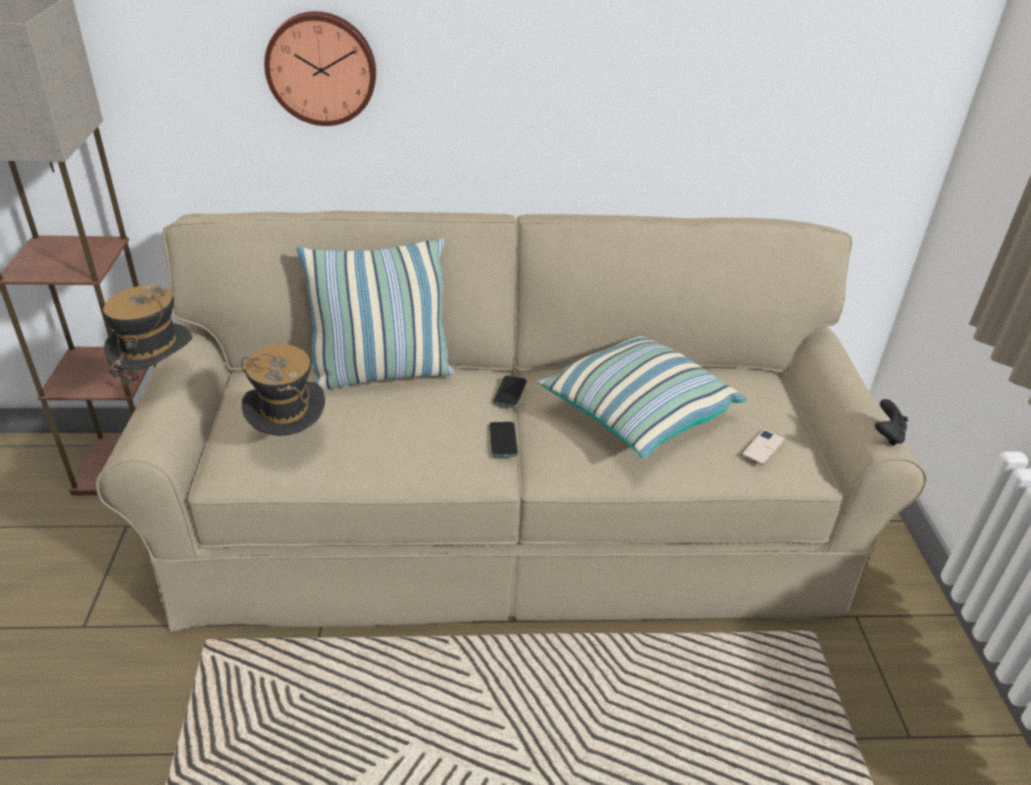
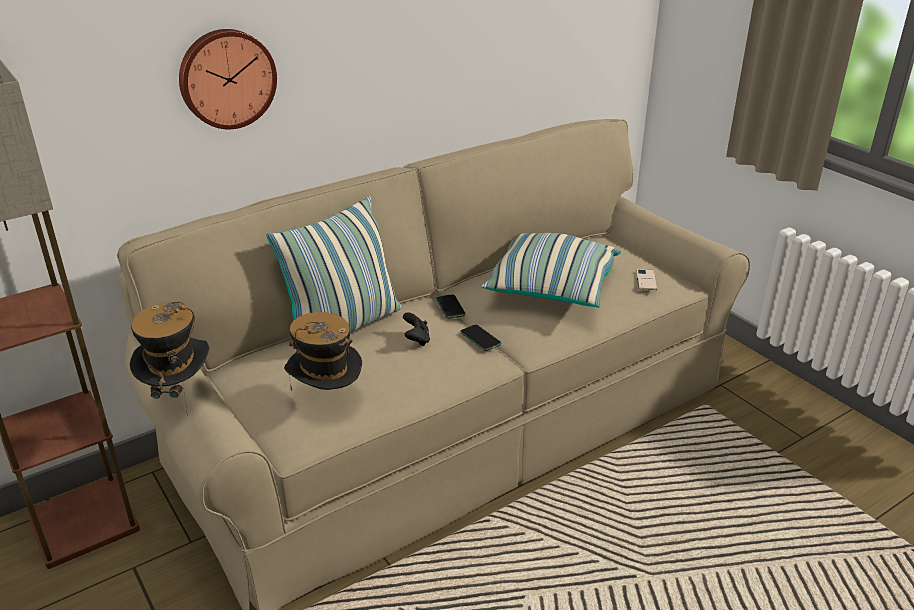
camera: 30 degrees left, 5 degrees down
black game controller [875,399,908,446] -> black game controller moved to [403,312,430,346]

